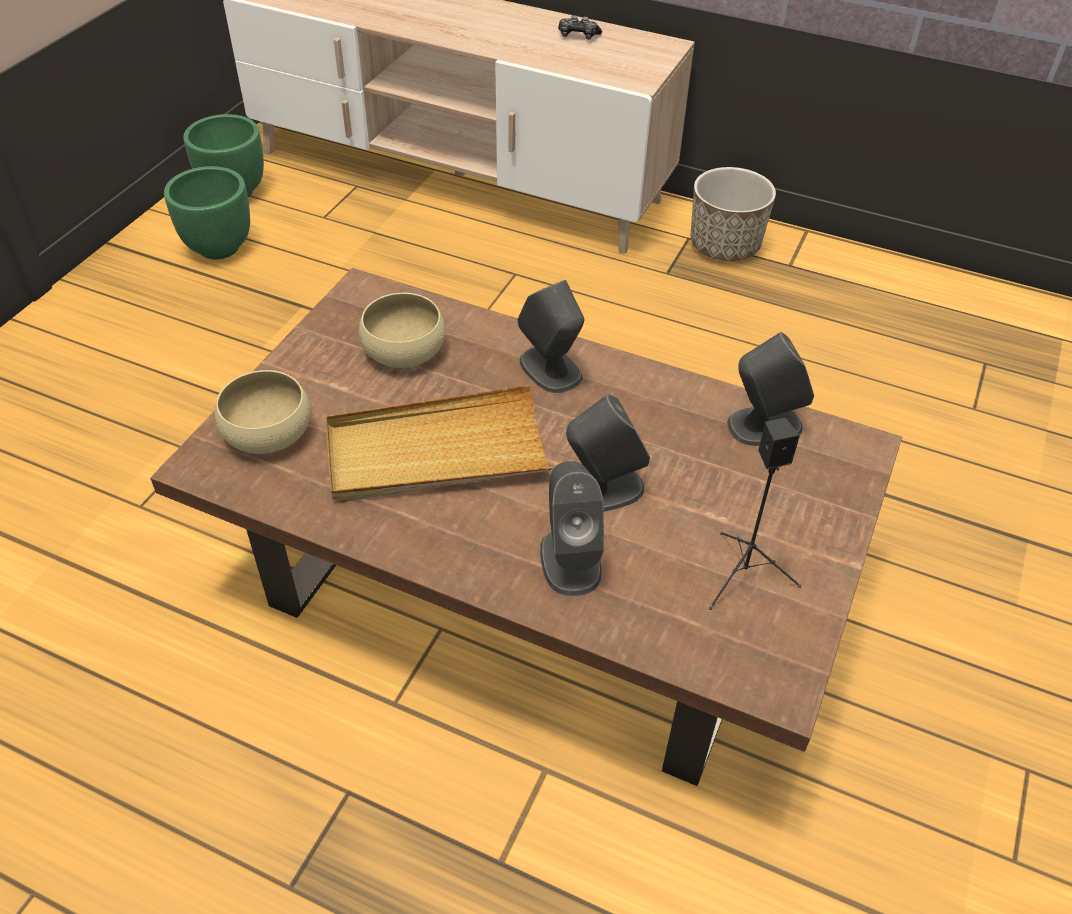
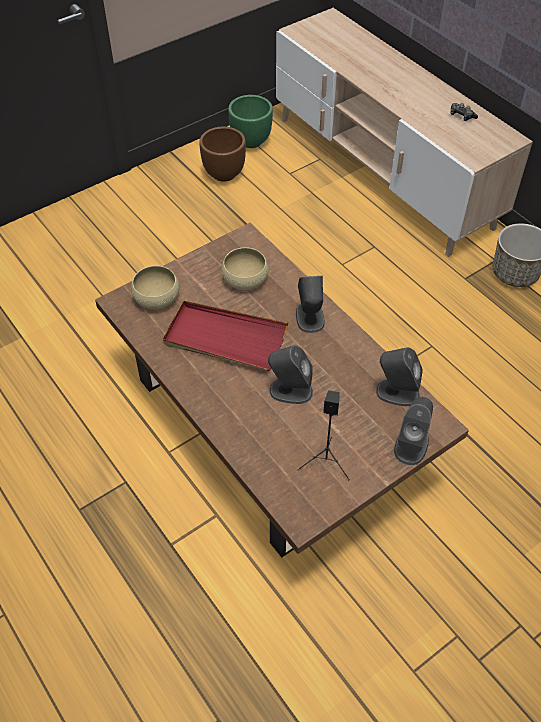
camera: 30 degrees right, 5 degrees up
green planter [164,166,250,259] -> brown planter [199,127,246,182]
beige tray [326,385,552,503] -> red tray [163,301,288,371]
grey speaker [540,461,604,596] -> grey speaker moved to [394,397,433,465]

